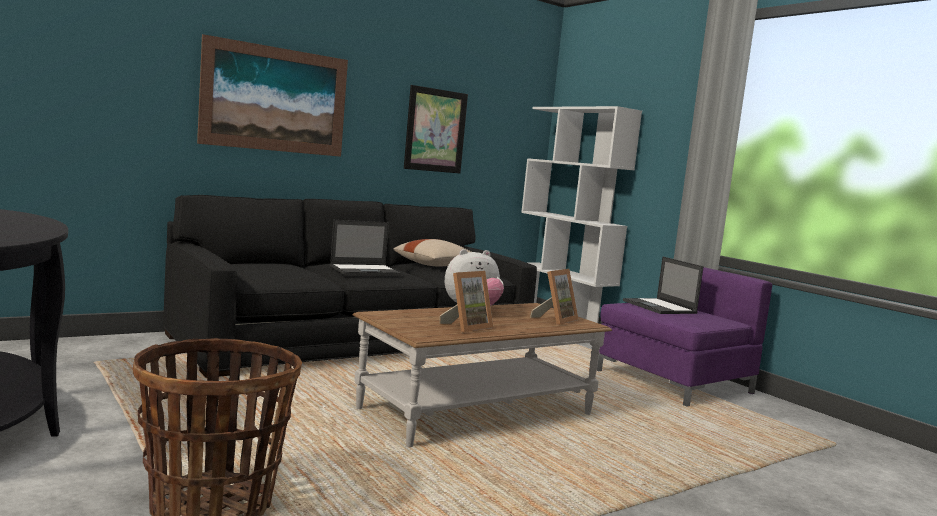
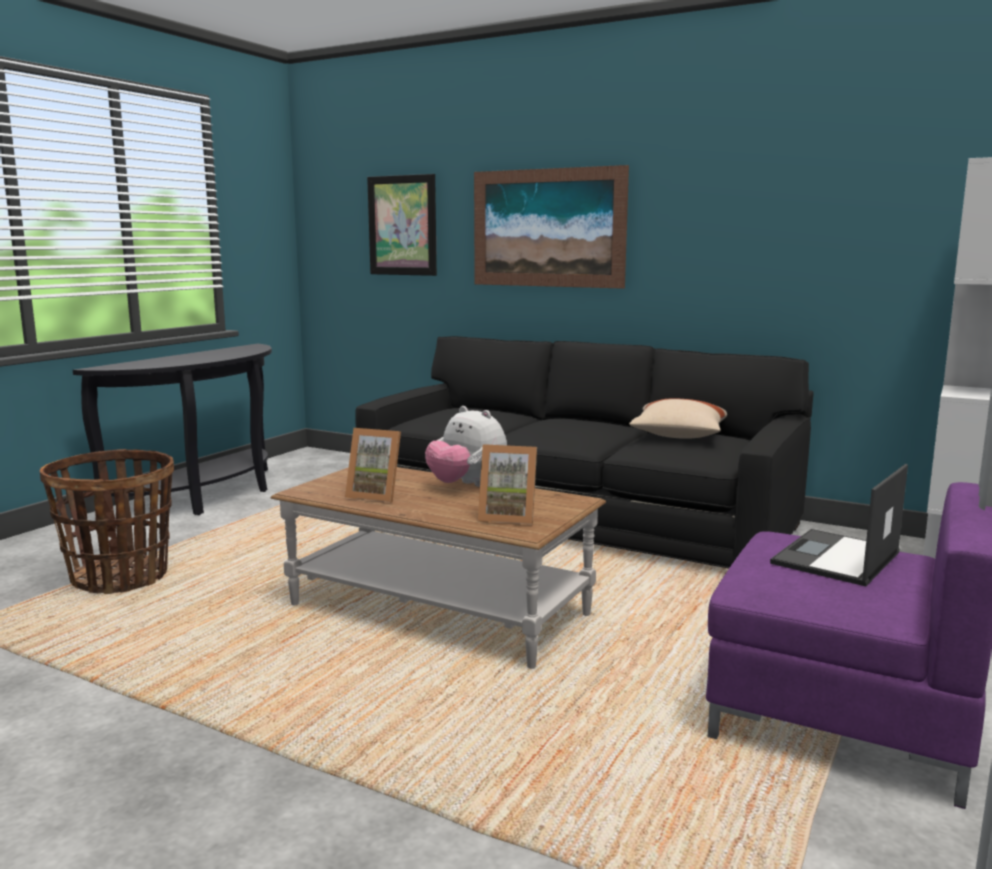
camera: 65 degrees right, 5 degrees up
laptop [330,220,401,276] -> none
picture [404,85,468,173] -> picture moved to [367,174,437,276]

